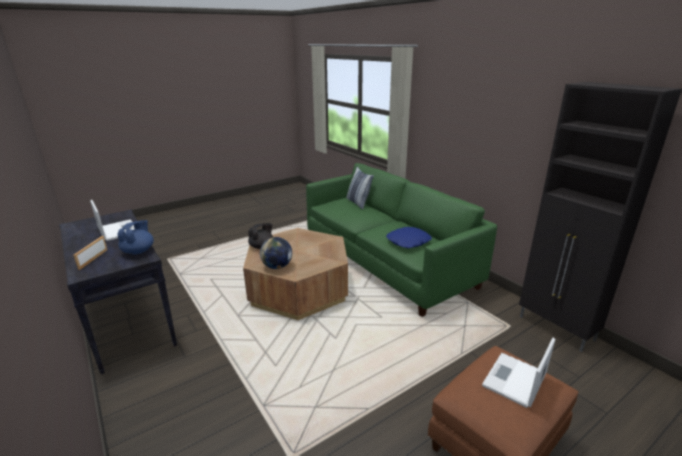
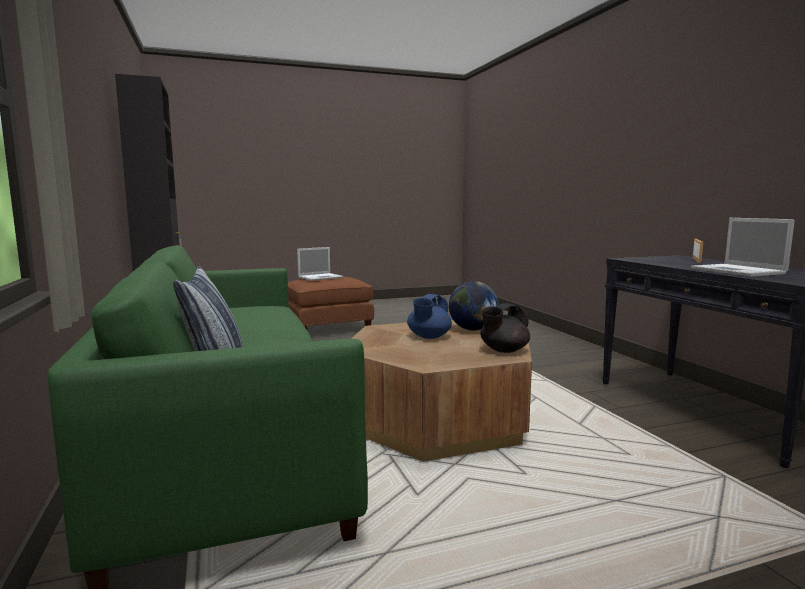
camera: 165 degrees left, 15 degrees down
blue teapot [117,220,154,254] -> blue teapot moved to [407,294,452,339]
blue pillow [386,227,432,248] -> none

